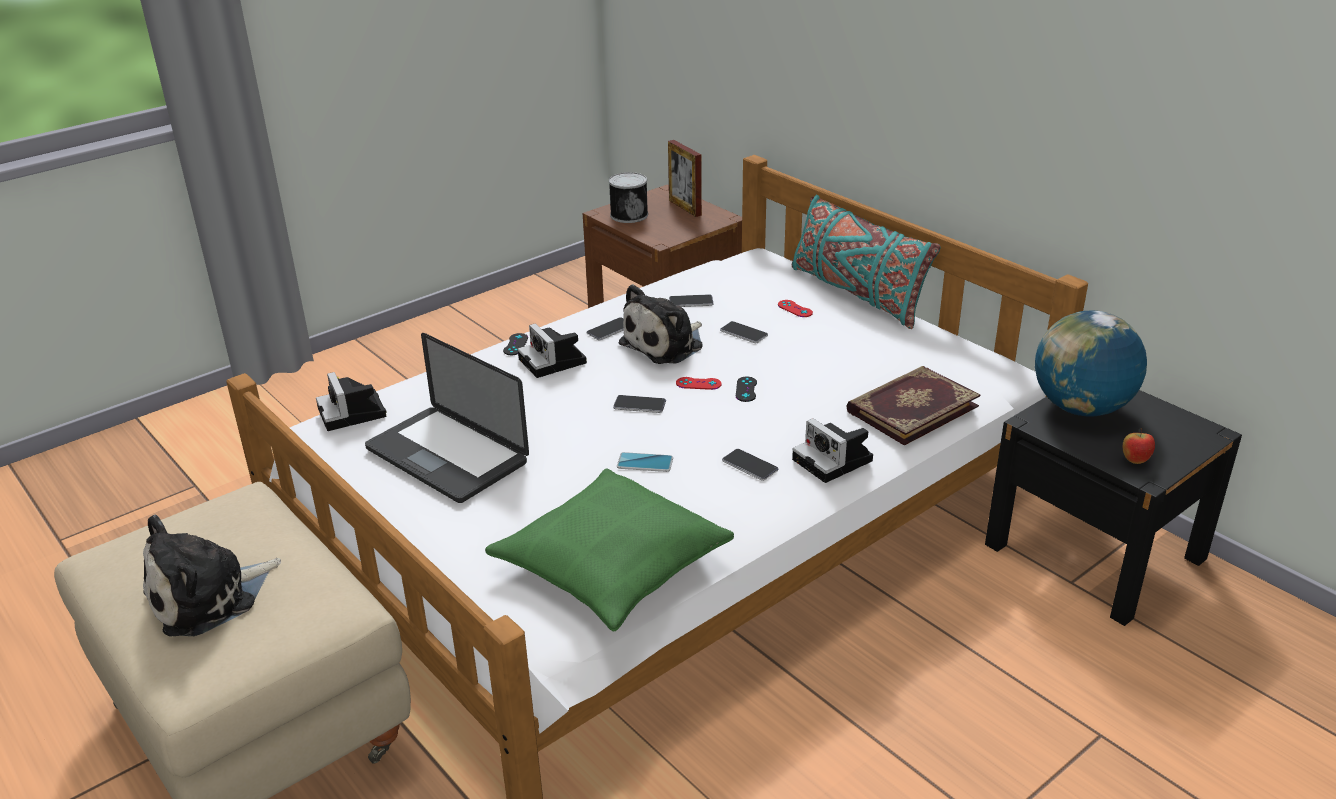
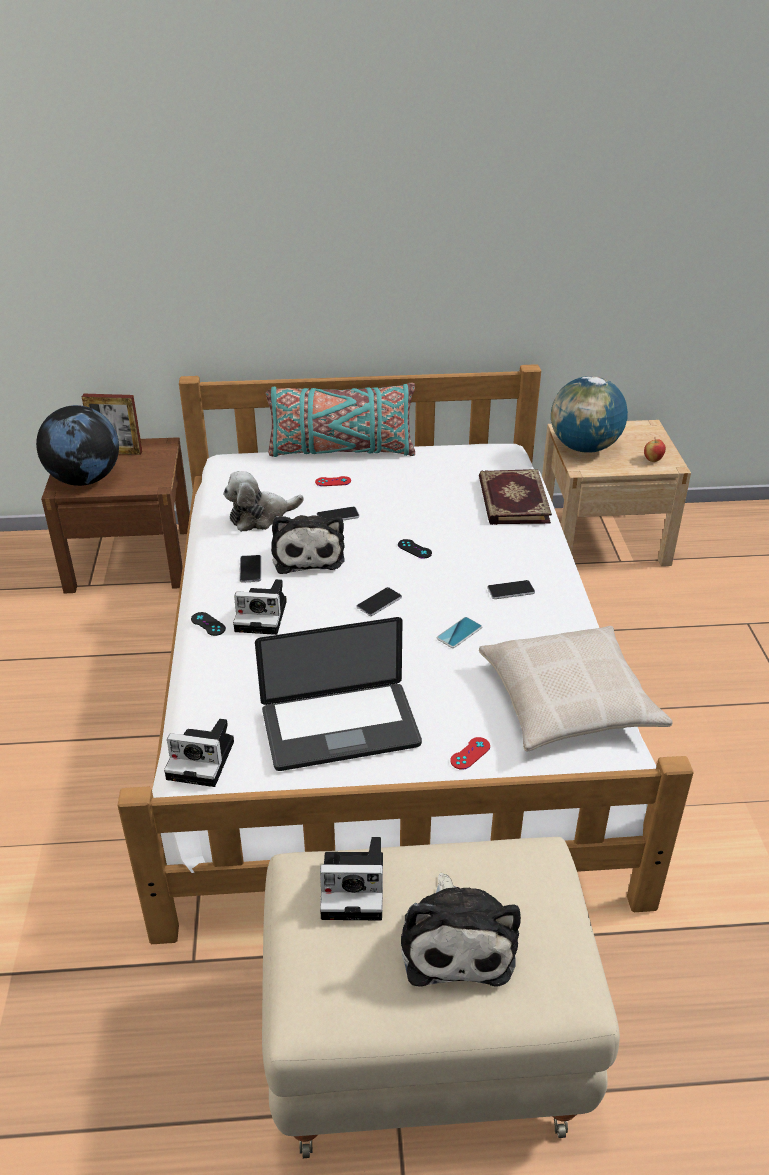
camera: 55 degrees left, 5 degrees up
green pillow [485,468,734,632] -> beige pillow [479,626,673,752]
can [609,172,648,223] -> globe [36,405,119,486]
phone [669,294,714,307] -> plush toy [223,471,304,532]
red game controller [676,377,722,390] -> red game controller moved to [450,737,490,770]
camera [792,418,873,483] -> camera moved to [320,837,383,920]
black nightstand [985,390,1242,626] -> beige nightstand [542,420,691,566]

